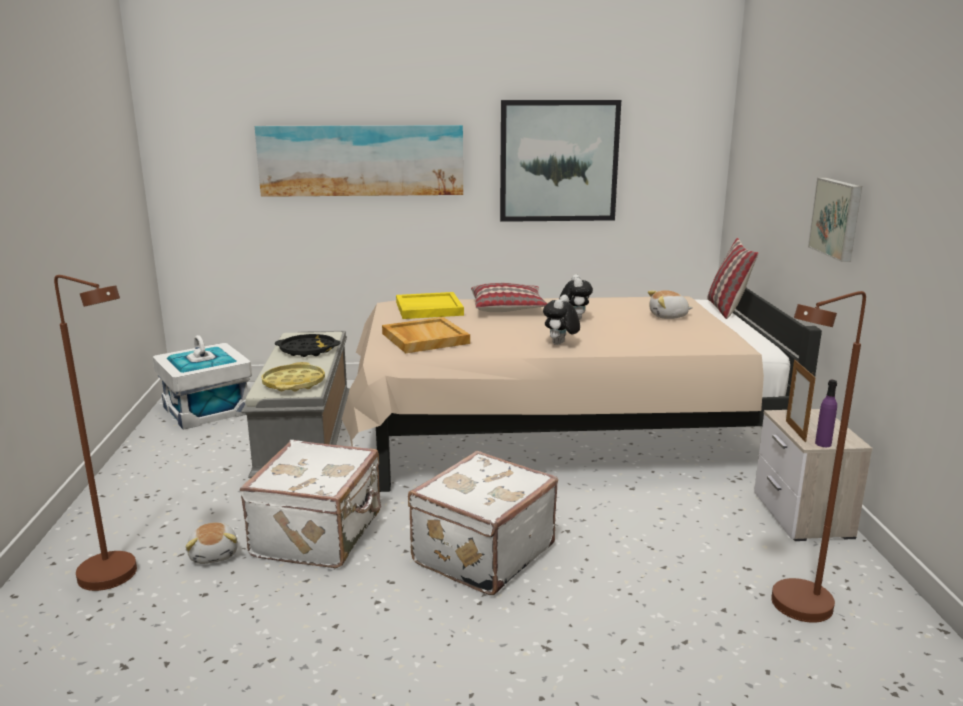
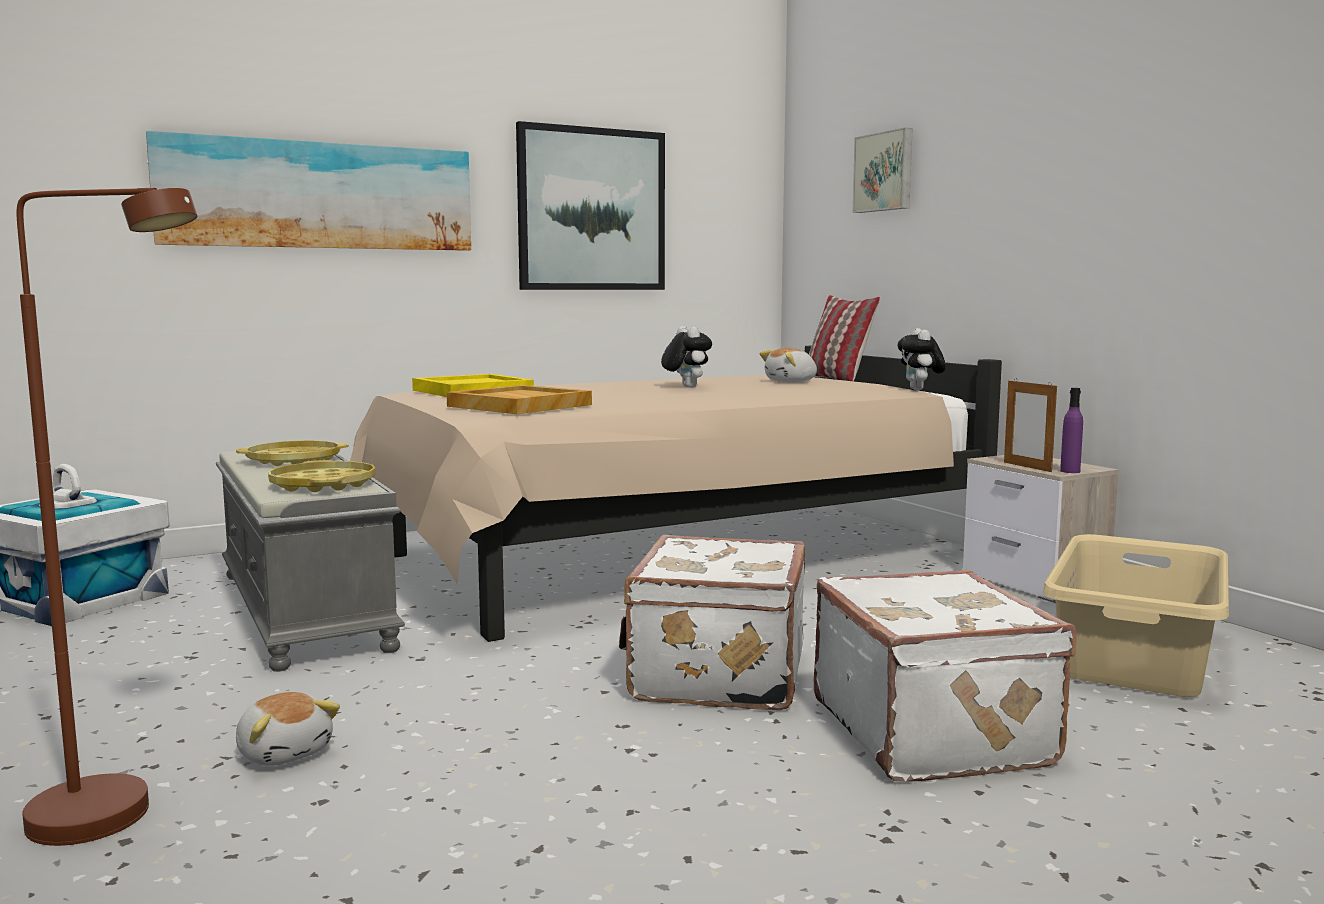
camera: 25 degrees left, 10 degrees down
white suitcase [240,440,381,568] -> white suitcase moved to [814,570,1077,782]
black tray [275,334,341,357] -> yellow tray [236,441,349,466]
pillow [471,283,547,312] -> none
plush toy [543,295,580,345] -> plush toy moved to [898,328,946,391]
brown floor lamp [771,291,866,623] -> beige laundry basket [1043,534,1229,697]
picture [808,178,862,262] -> picture moved to [852,128,913,213]

